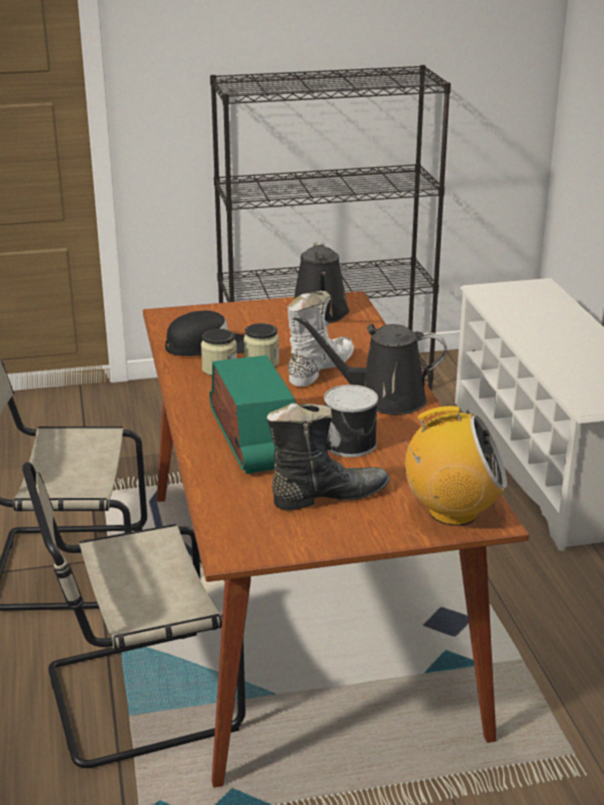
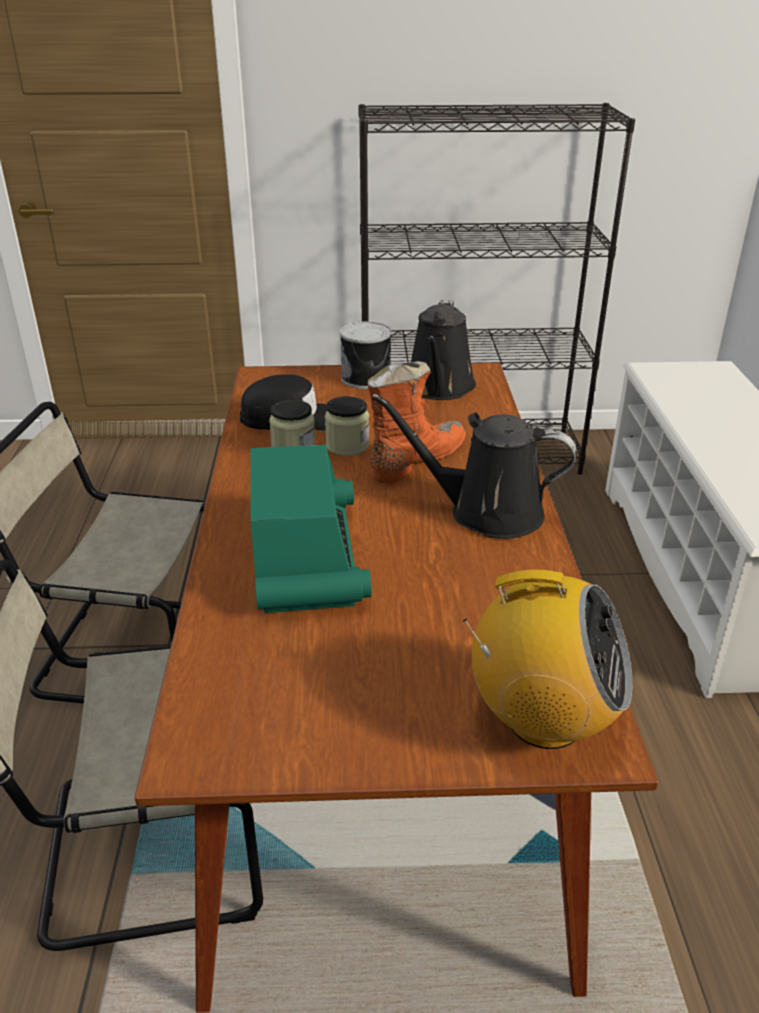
camera: 10 degrees right, 5 degrees up
black boot [267,403,390,511] -> none
white boot [287,291,354,387] -> orange boot [368,361,466,484]
can [324,385,378,457] -> can moved to [340,321,391,389]

